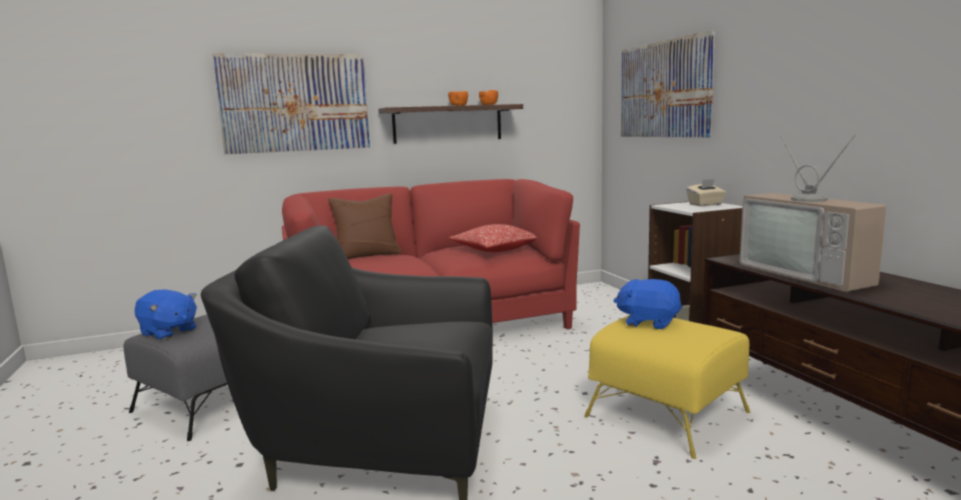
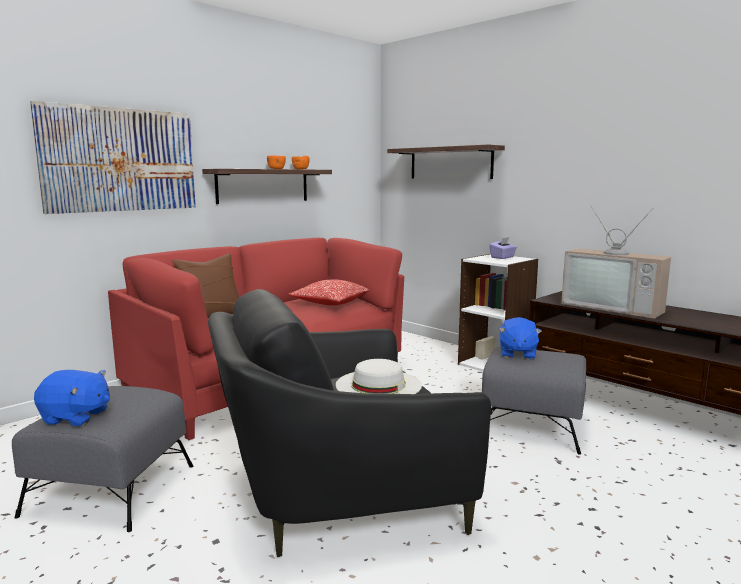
camera: 25 degrees left, 0 degrees up
yellow ottoman [584,315,751,459] -> grey ottoman [482,346,586,455]
blue plush toy [613,279,682,329] -> blue plush toy turned 75 degrees counterclockwise [498,317,542,359]
picture [621,30,716,138] -> shelf [387,145,505,179]
beige tissue box [686,179,726,206] -> purple tissue box [489,237,517,259]
none -> white hat [336,359,422,394]

